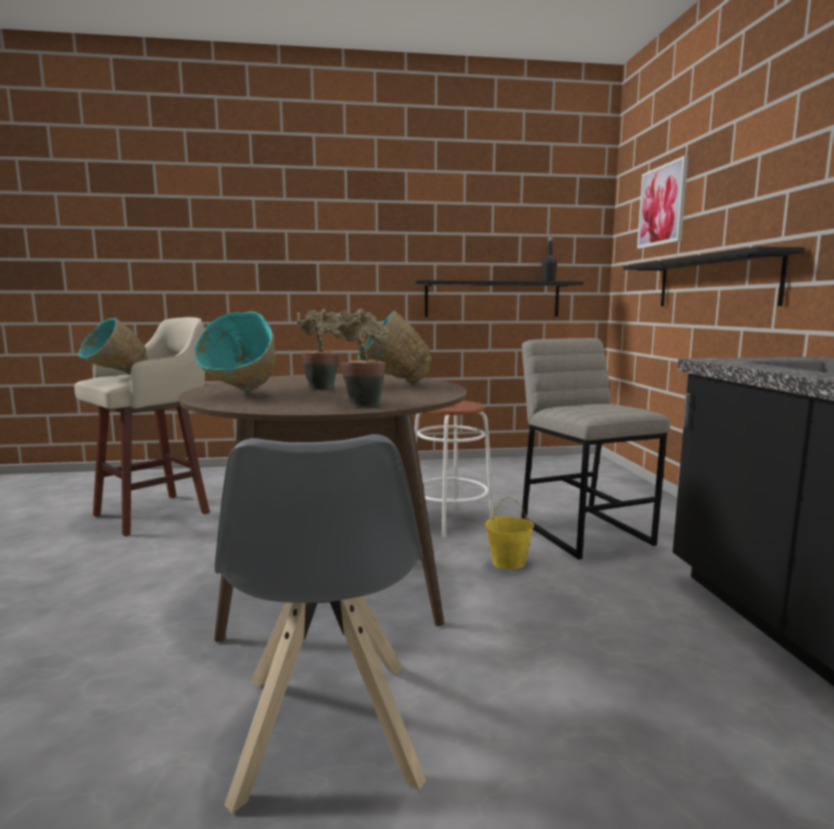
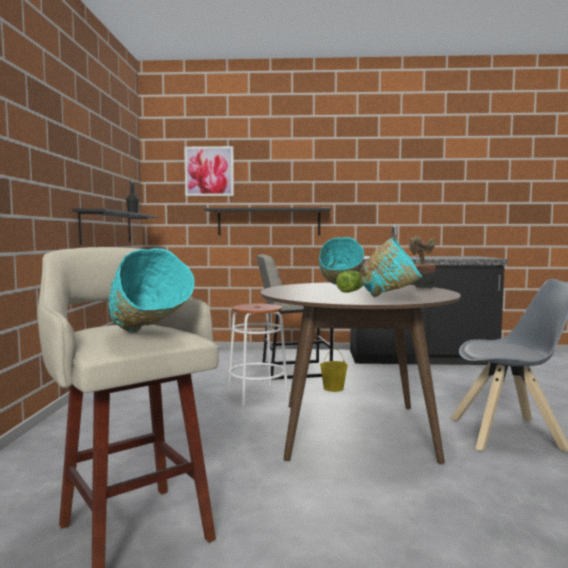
camera: 80 degrees left, 5 degrees down
potted plant [297,309,343,390] -> lettuce [336,271,363,293]

